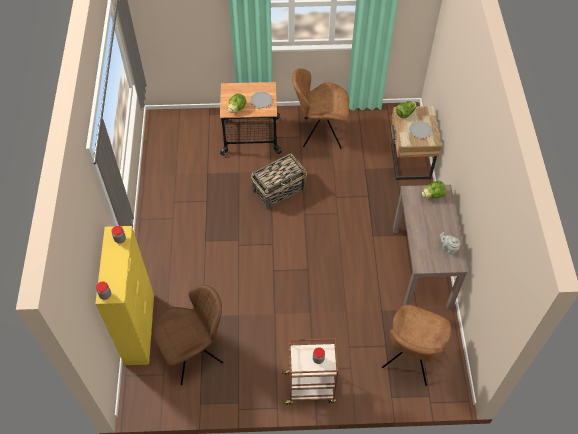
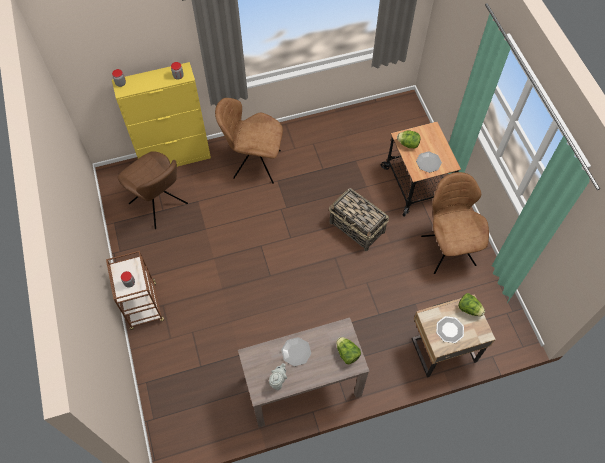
camera: 75 degrees right, 5 degrees up
brown chair [382,305,451,386] -> brown chair moved to [215,98,283,184]
none -> plate [281,337,311,366]

